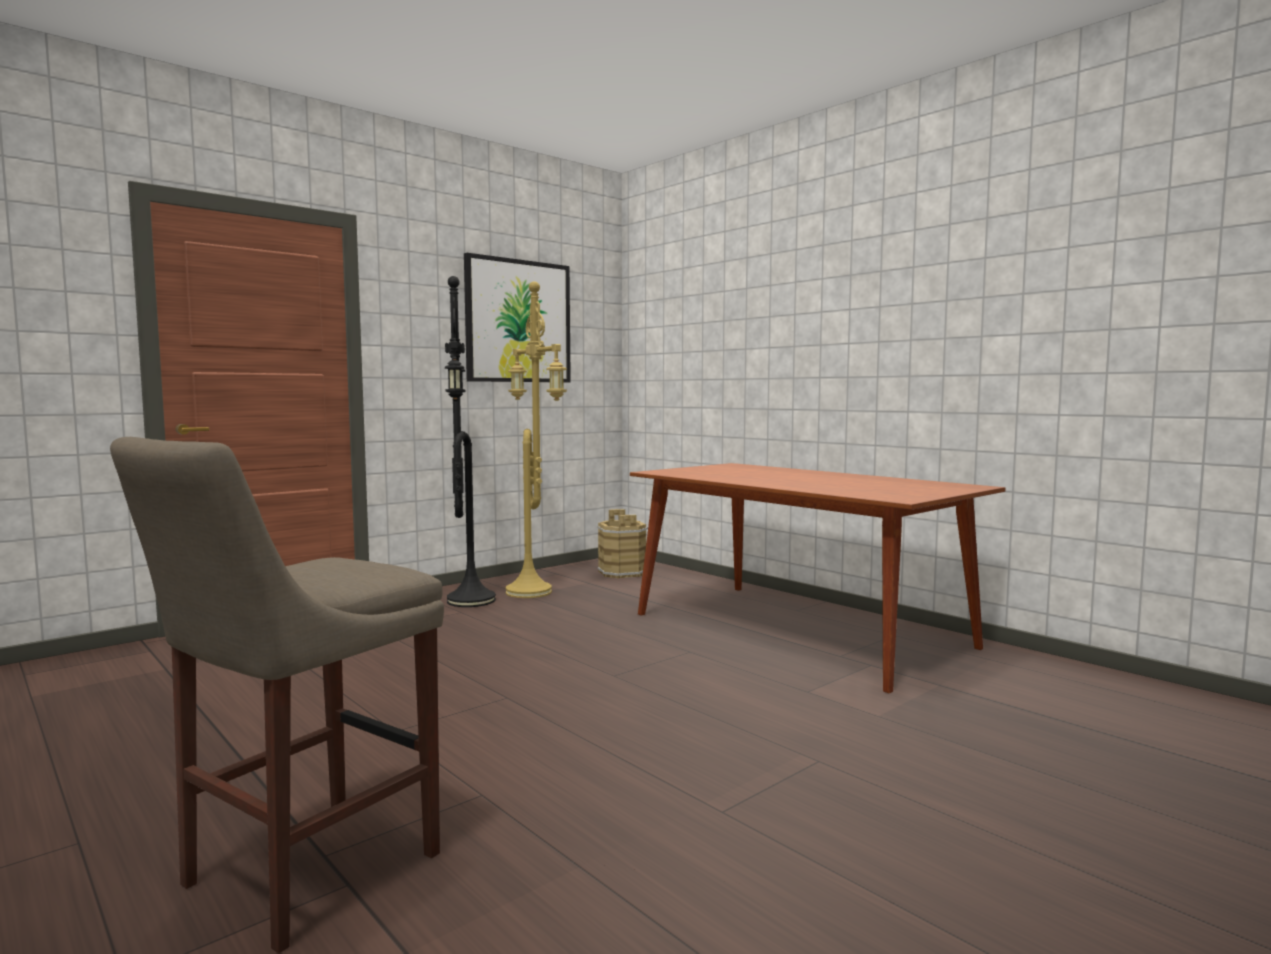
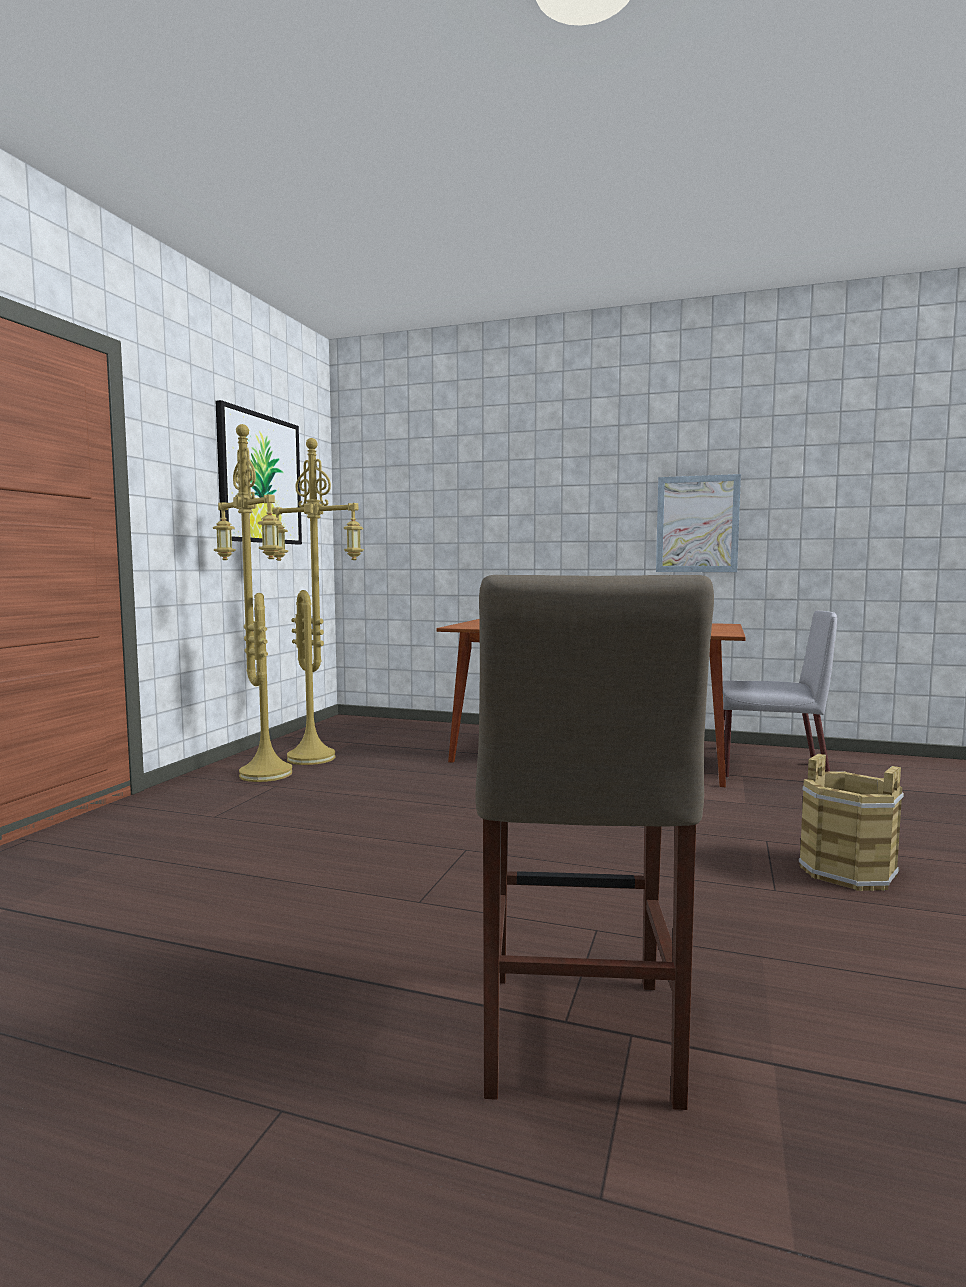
camera: 30 degrees left, 0 degrees up
black floor lamp [445,276,496,607] -> yellow floor lamp [213,424,292,782]
brown bucket [597,509,648,578] -> brown bucket moved to [799,754,904,891]
none -> picture [656,474,741,572]
none -> grey chair [722,611,837,778]

